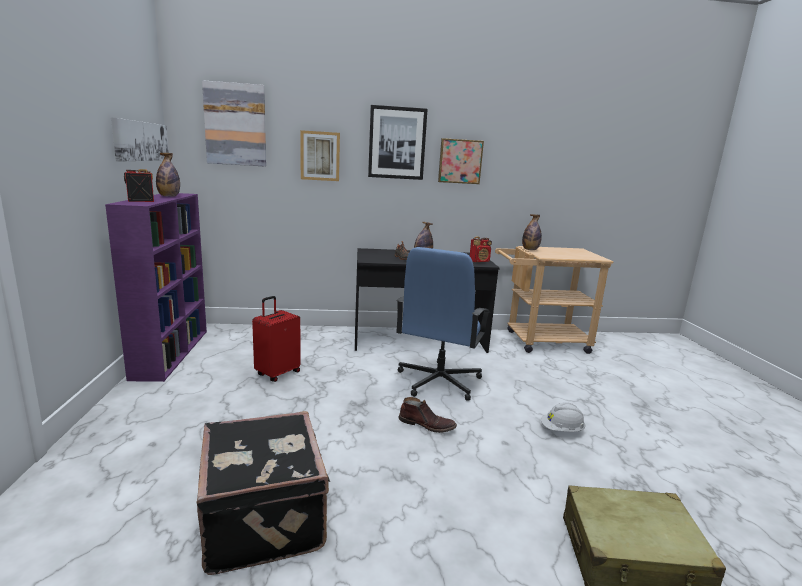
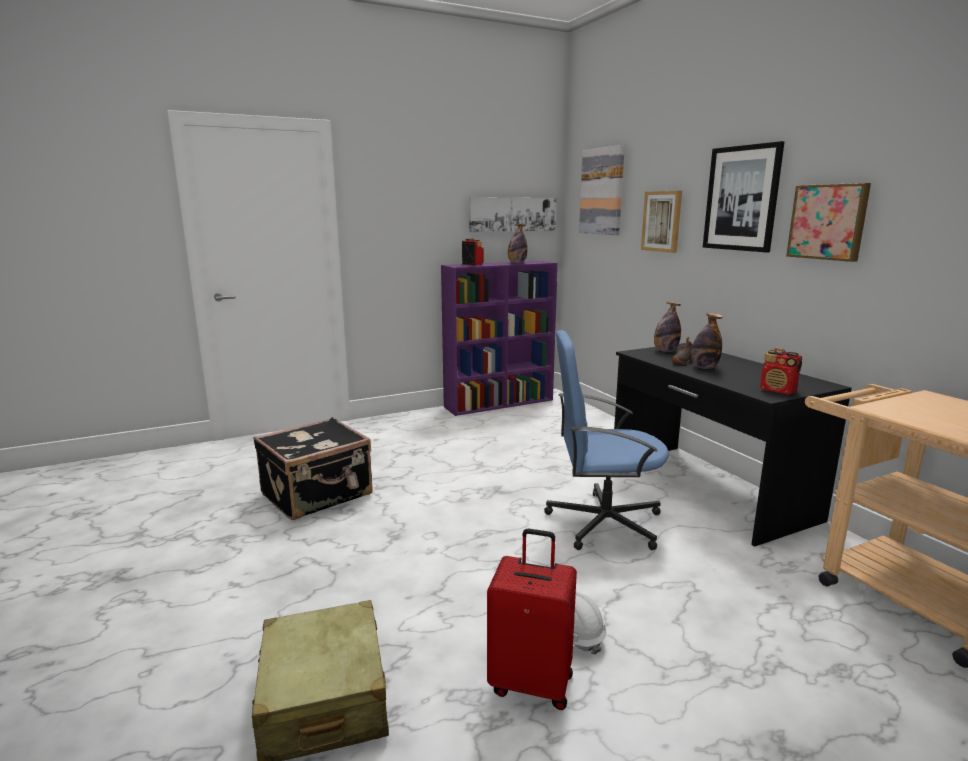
camera: 70 degrees right, 0 degrees up
red suitcase [252,296,301,382] -> red suitcase moved to [487,528,577,710]
brown boot [398,397,457,433] -> none
bottle [522,214,542,250] -> bottle moved to [654,302,681,352]

